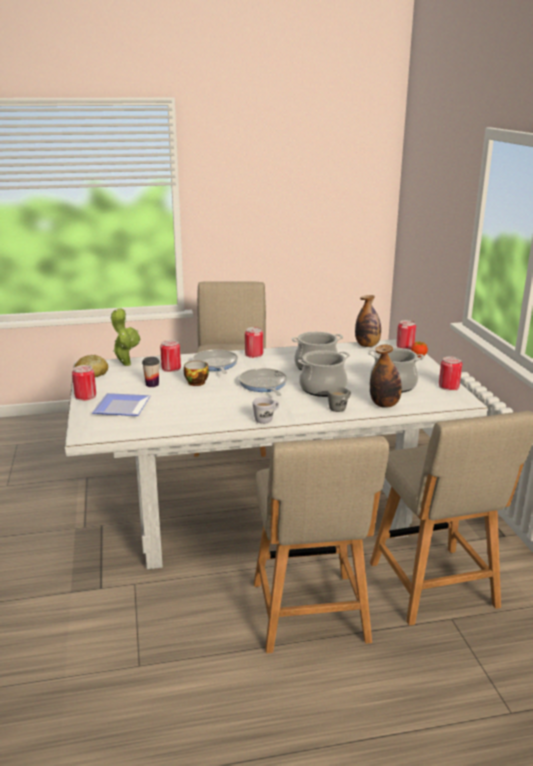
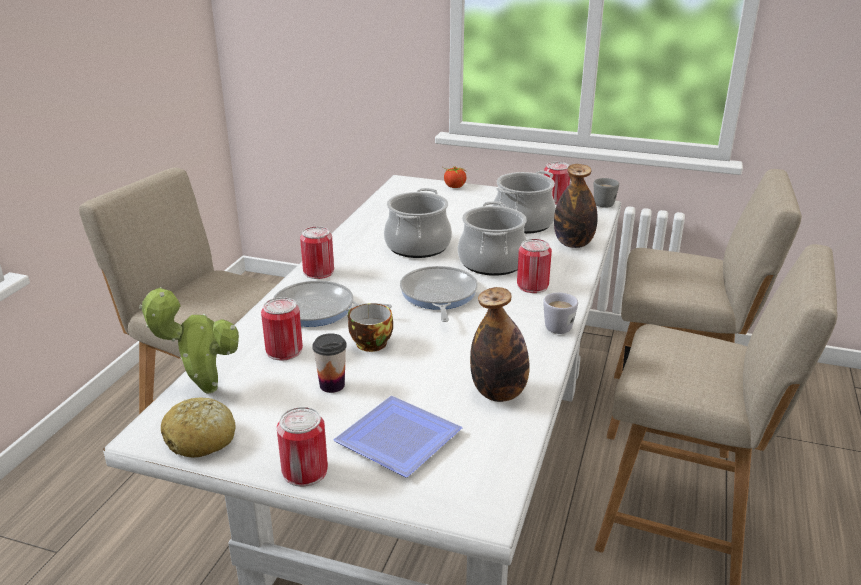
camera: 60 degrees left, 5 degrees up
frying pan [239,368,287,396] -> frying pan turned 75 degrees clockwise [400,266,478,322]
grey mug [328,387,351,412] -> grey mug moved to [594,178,619,208]
bottle [355,295,381,347] -> bottle moved to [470,287,530,402]
can [396,320,416,350] -> can moved to [517,239,552,293]

